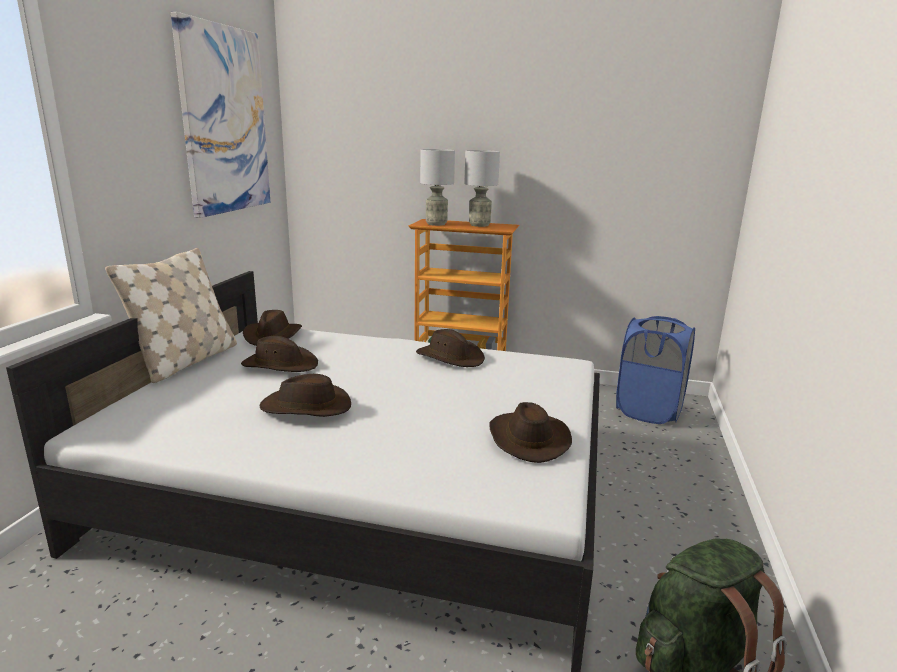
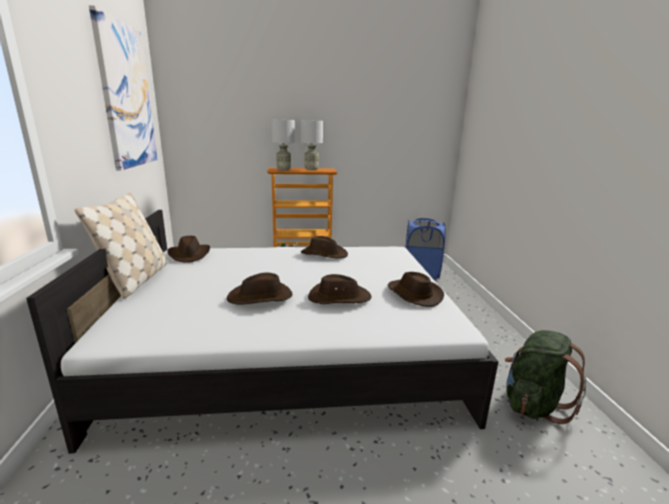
camera: 20 degrees left, 0 degrees up
brown hat [241,336,318,372] -> brown hat moved to [308,274,371,304]

